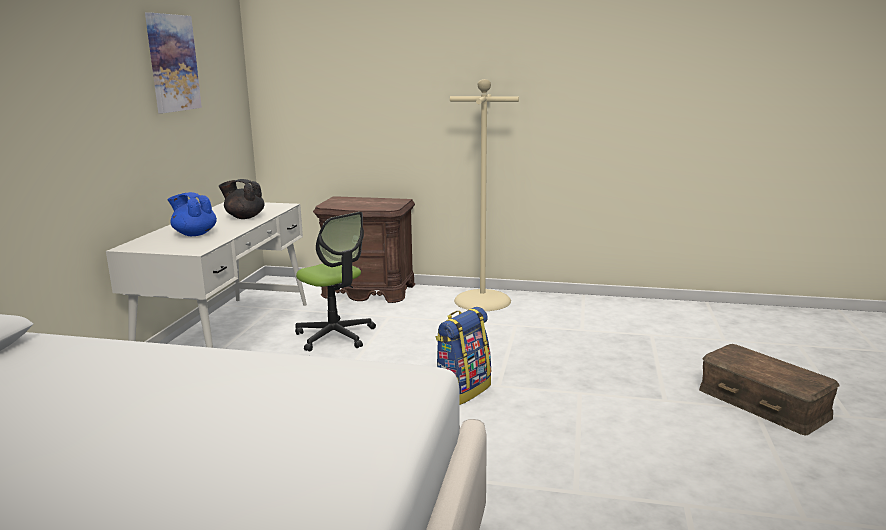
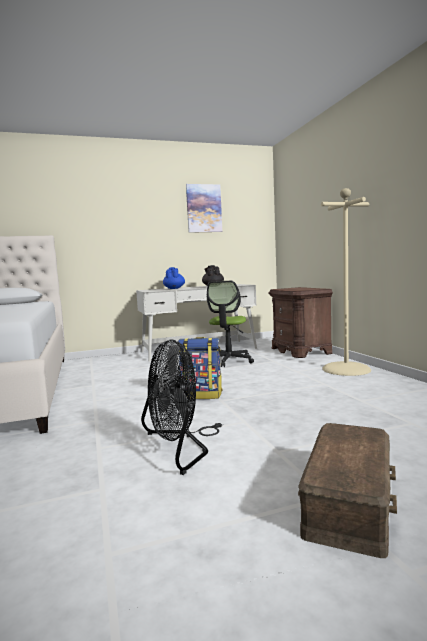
camera: 60 degrees right, 10 degrees down
none -> black fan [141,340,223,475]

